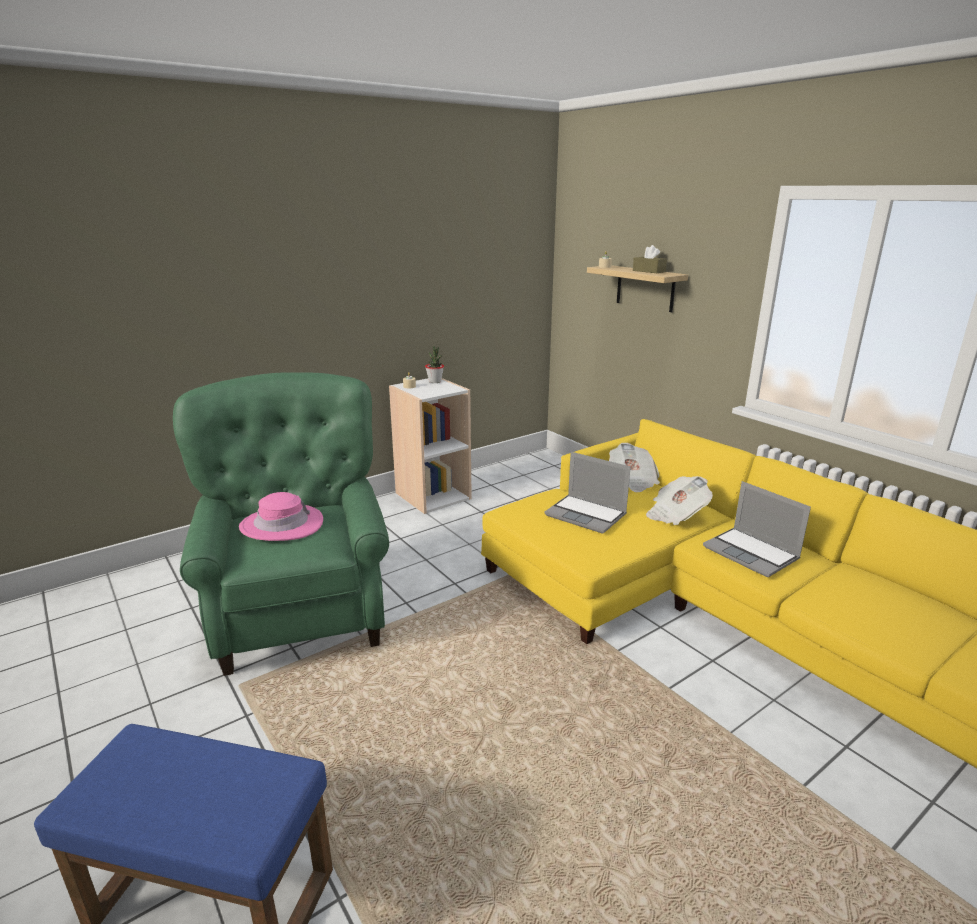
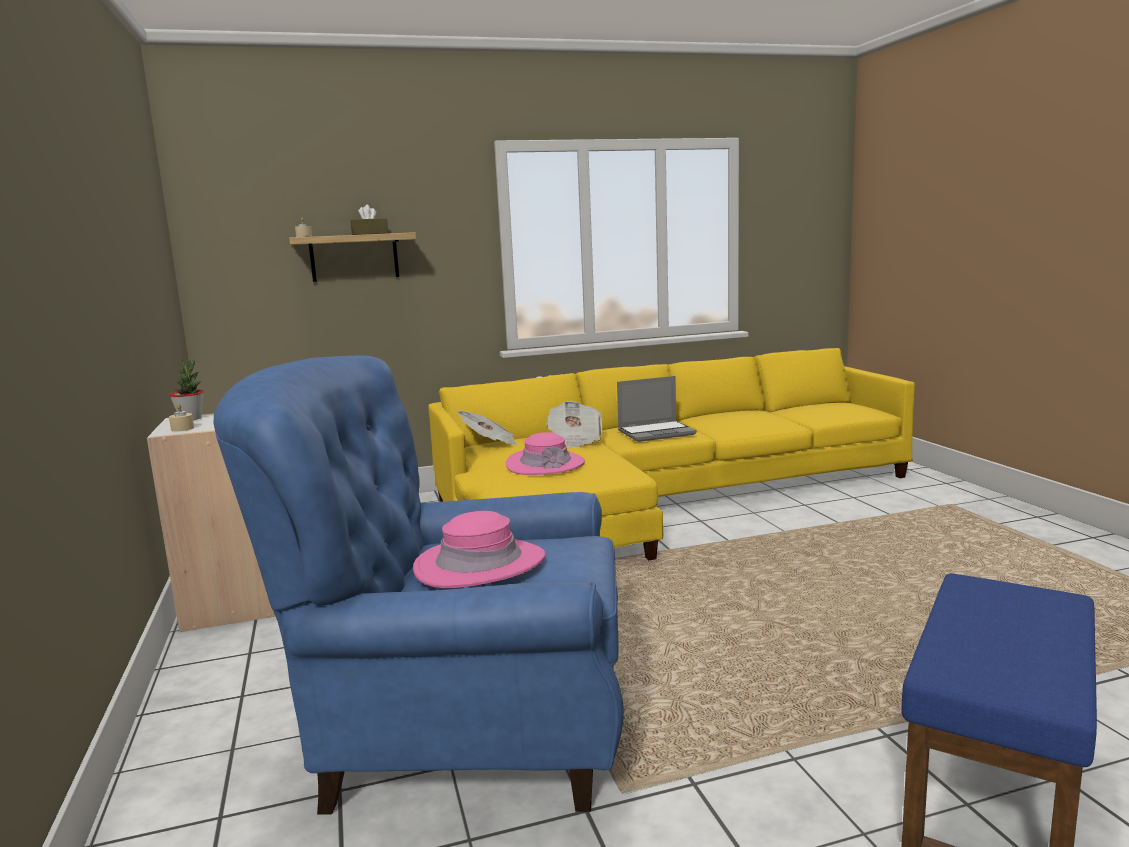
camera: 70 degrees left, 10 degrees down
green armchair [173,372,389,676] -> blue armchair [214,356,624,815]
laptop [545,452,631,534] -> pink hat [506,432,585,475]

